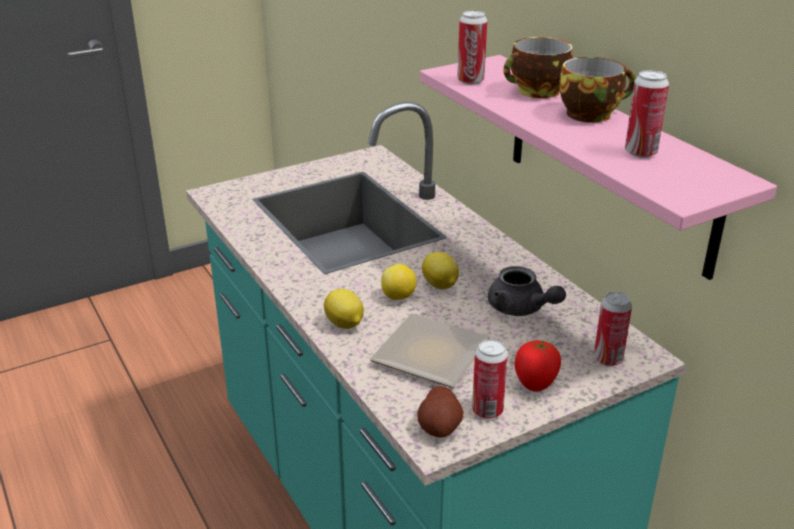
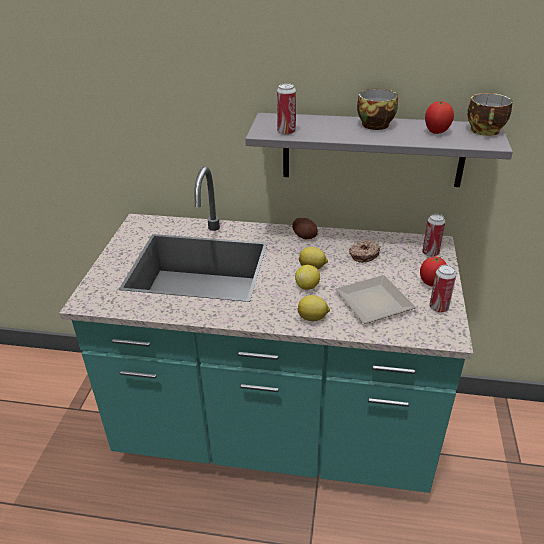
camera: 50 degrees left, 5 degrees up
potato [417,386,464,438] -> potato moved to [292,218,318,239]
pink shelf [420,55,777,280] -> grey shelf [245,113,513,187]
grey teapot [488,266,566,316] -> donut [349,240,380,263]
cup [503,37,572,98] -> cup moved to [467,93,513,136]
can [625,70,669,158] -> tomato [425,101,454,134]

